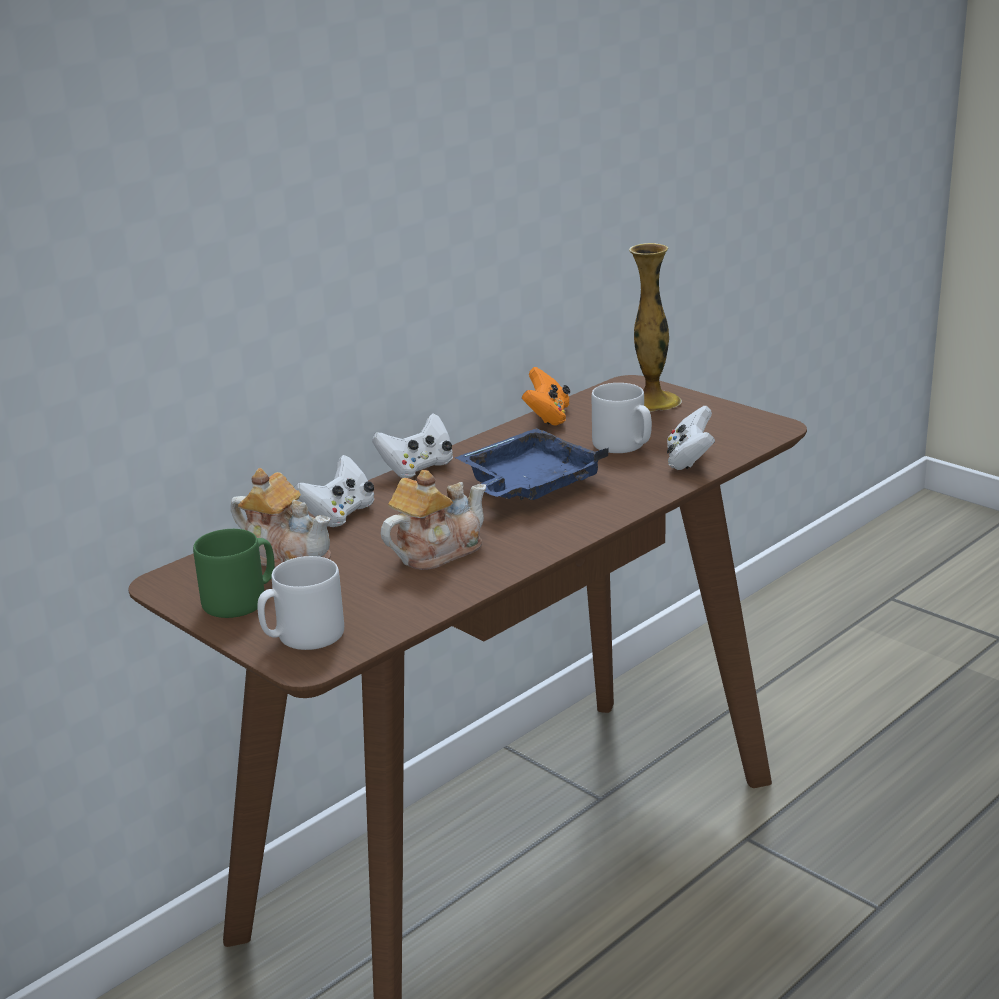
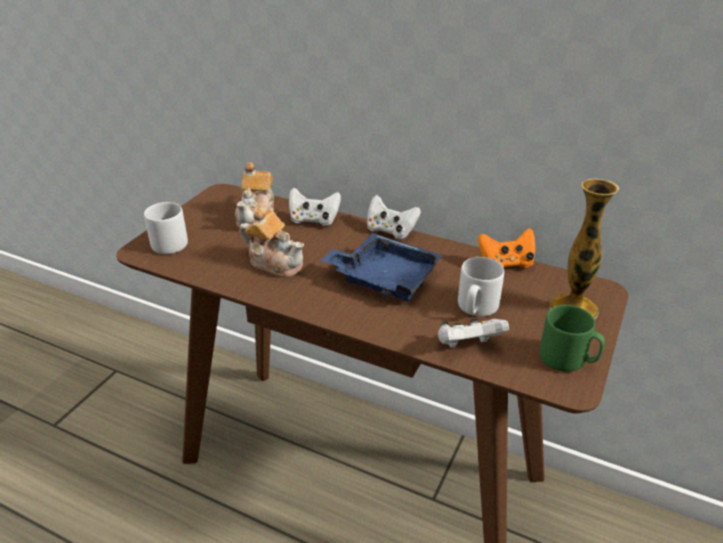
camera: 70 degrees right, 10 degrees up
green mug [193,529,275,618] -> green mug moved to [539,305,605,372]

